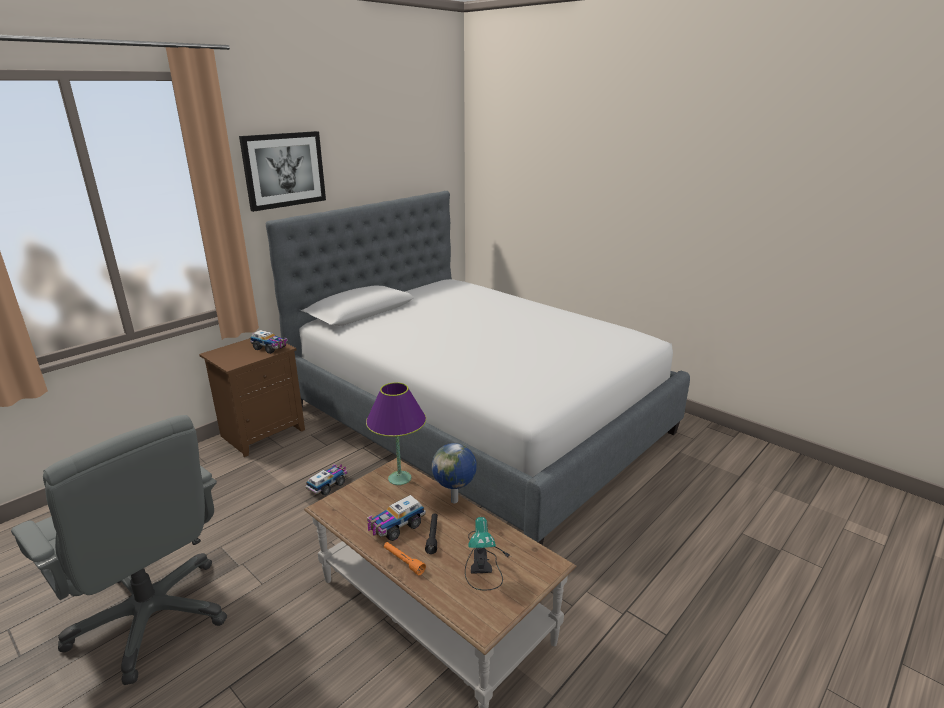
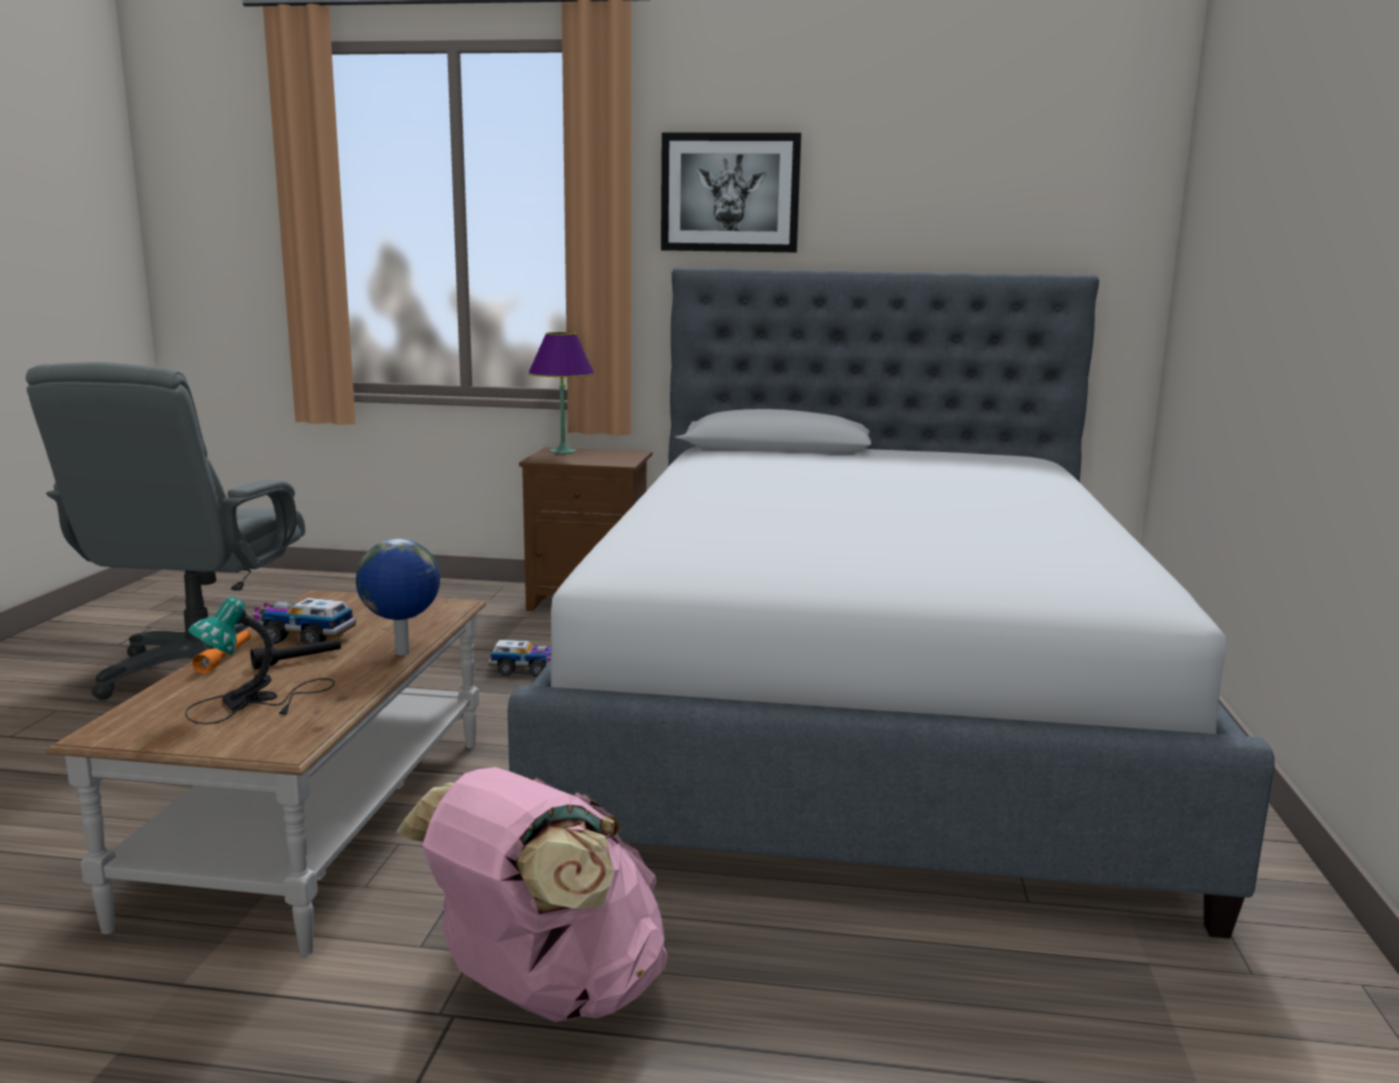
camera: 55 degrees right, 10 degrees down
toy truck [250,330,288,354] -> none
purple table lamp [366,382,426,485] -> purple table lamp moved to [528,332,595,454]
none -> pink backpack [396,767,668,1022]

